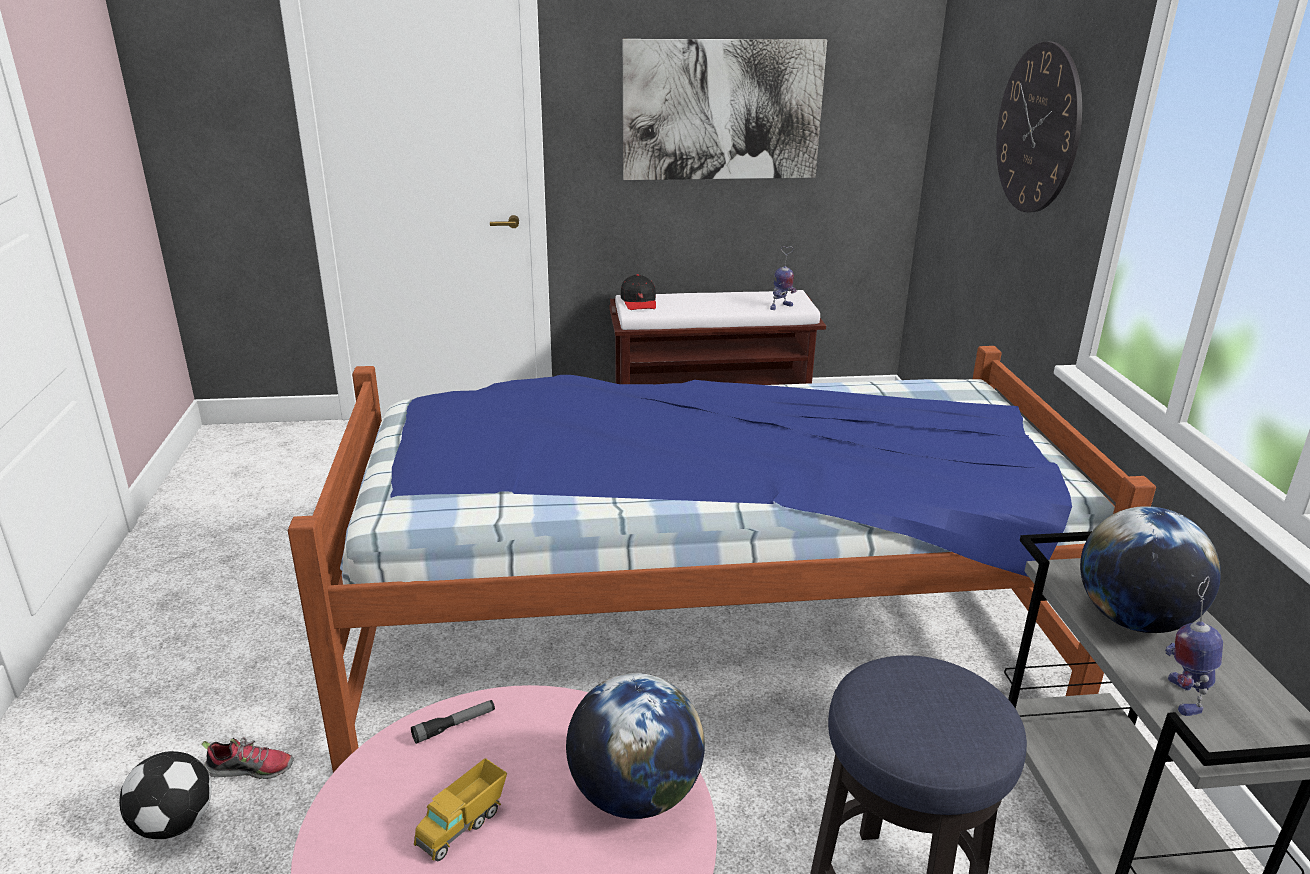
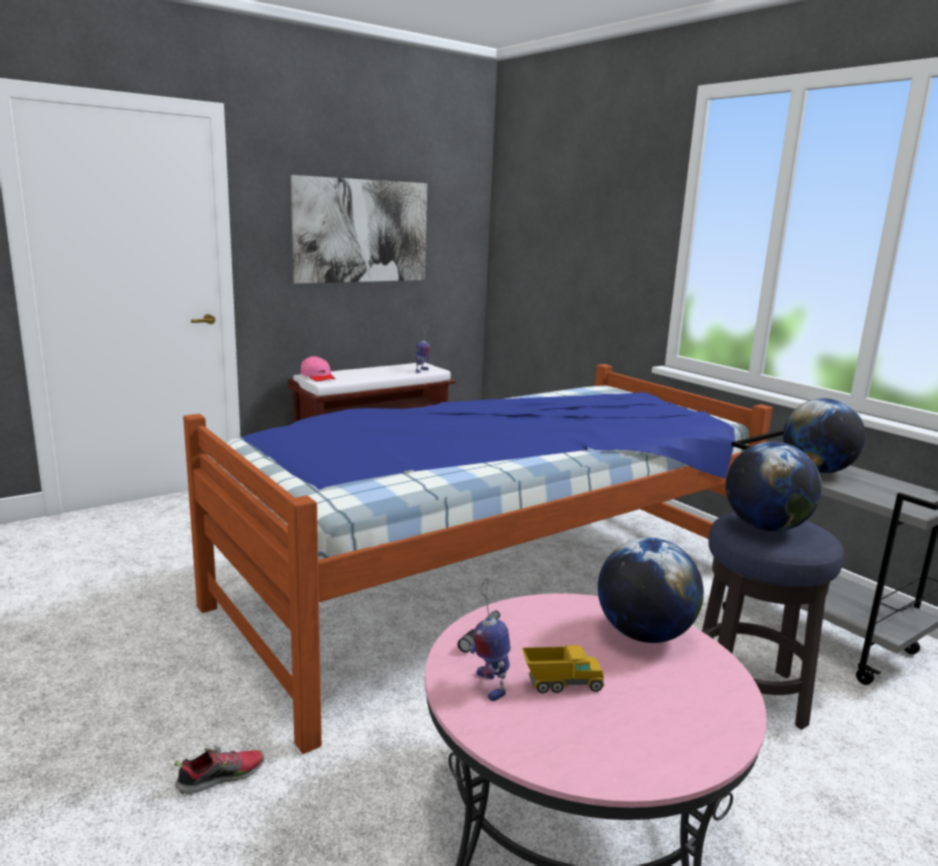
camera: 30 degrees left, 10 degrees down
football [119,751,212,839] -> none
toy truck [414,758,507,861] -> toy truck turned 105 degrees counterclockwise [522,645,604,693]
black cap [621,274,656,310] -> pink cap [301,356,336,382]
wall clock [996,42,1082,212] -> none
toy robot [1165,576,1223,716] -> toy robot moved to [469,578,511,701]
none -> globe [726,442,822,531]

